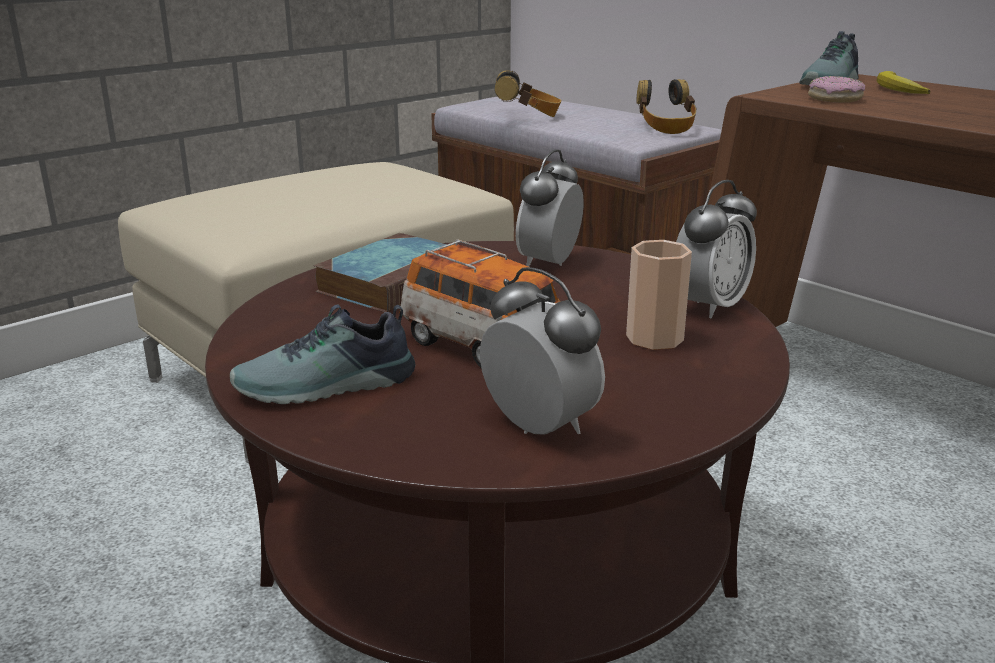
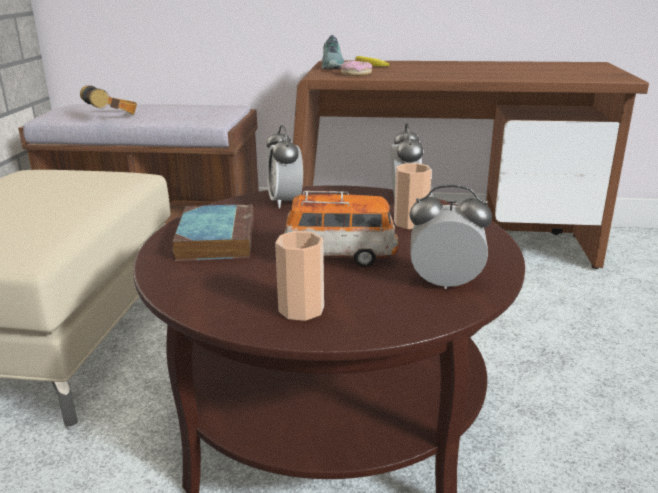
camera: 40 degrees left, 0 degrees up
shoe [230,304,415,404] -> cup [275,231,324,321]
headphones [636,79,697,134] -> none

